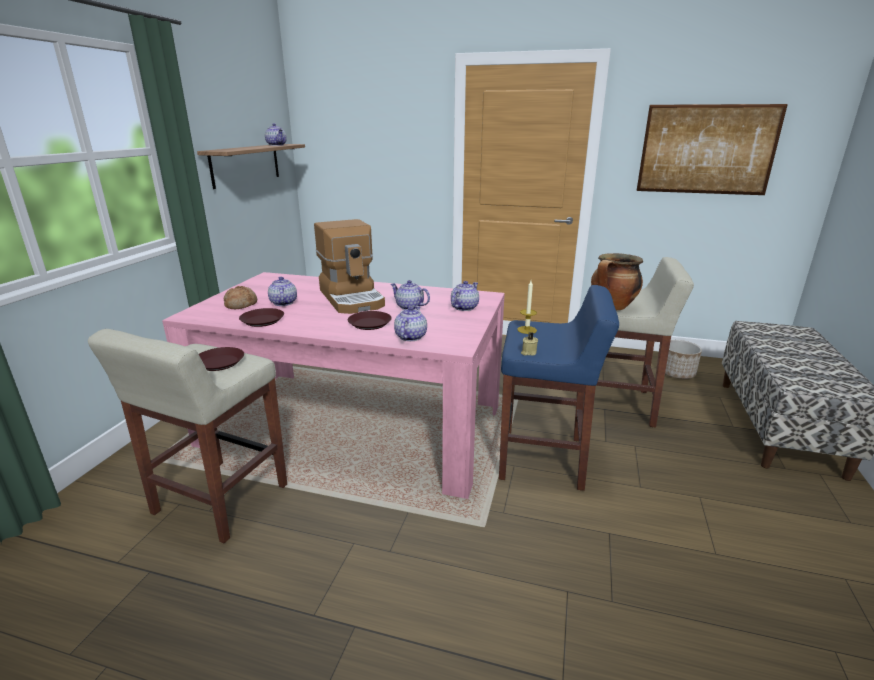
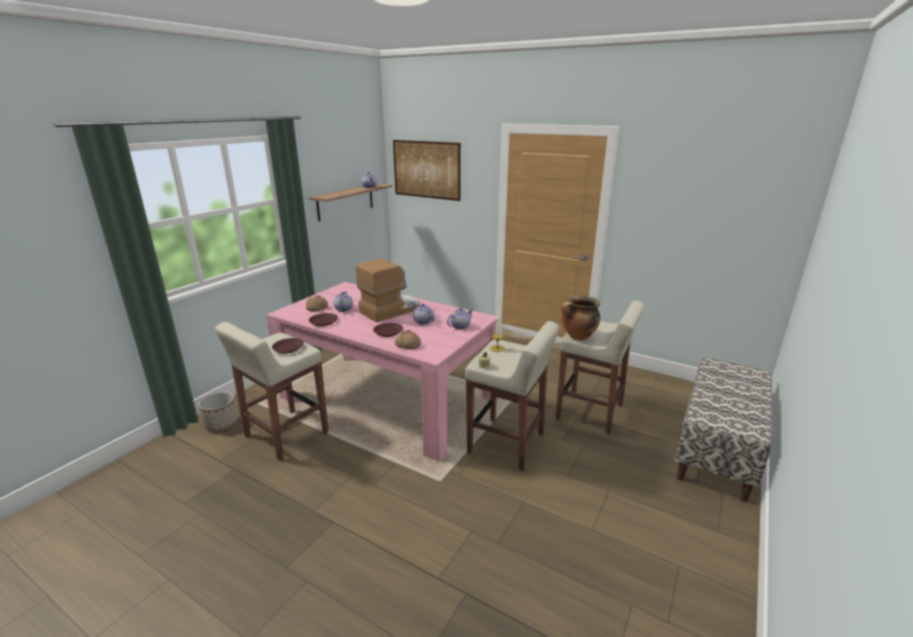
camera: 15 degrees right, 0 degrees up
coffee machine [314,219,385,314] -> coffee machine turned 120 degrees counterclockwise [356,259,420,322]
teapot [394,306,427,341] -> bread [395,330,421,349]
blue stool [499,285,619,491] -> beige stool [465,321,560,471]
picture [637,104,788,195] -> picture moved to [393,140,461,201]
planter [665,340,702,379] -> planter moved to [198,392,238,431]

